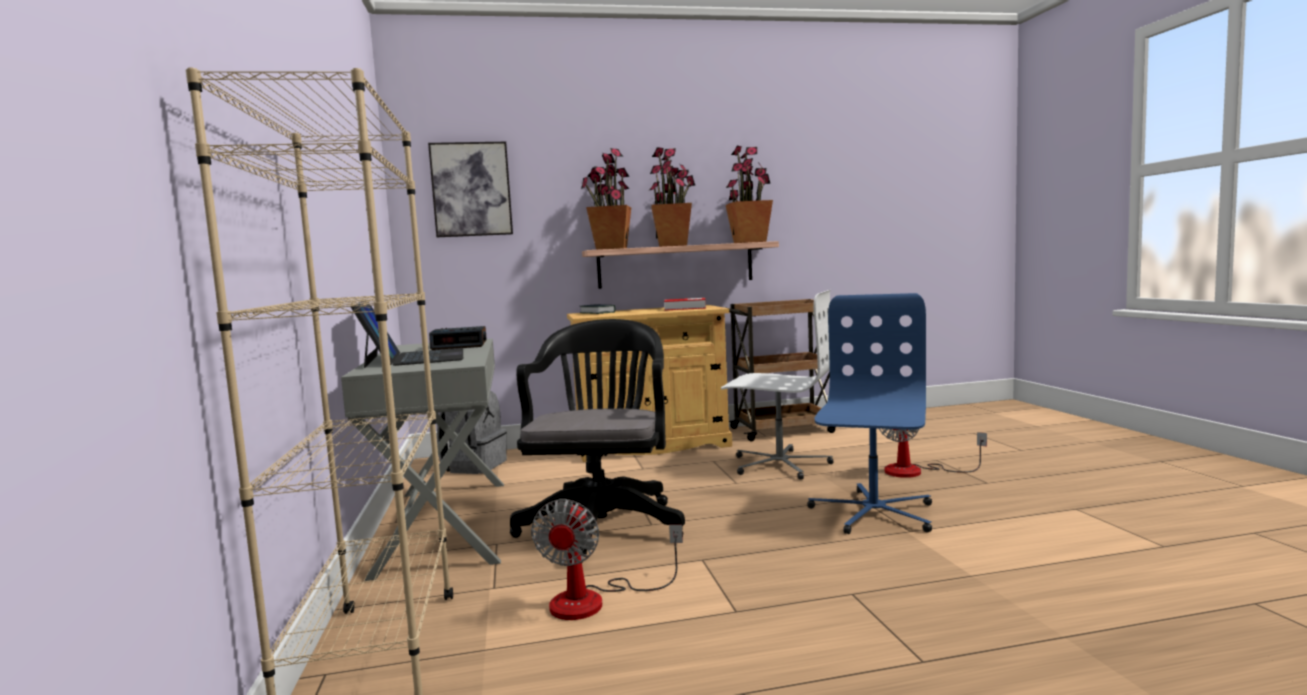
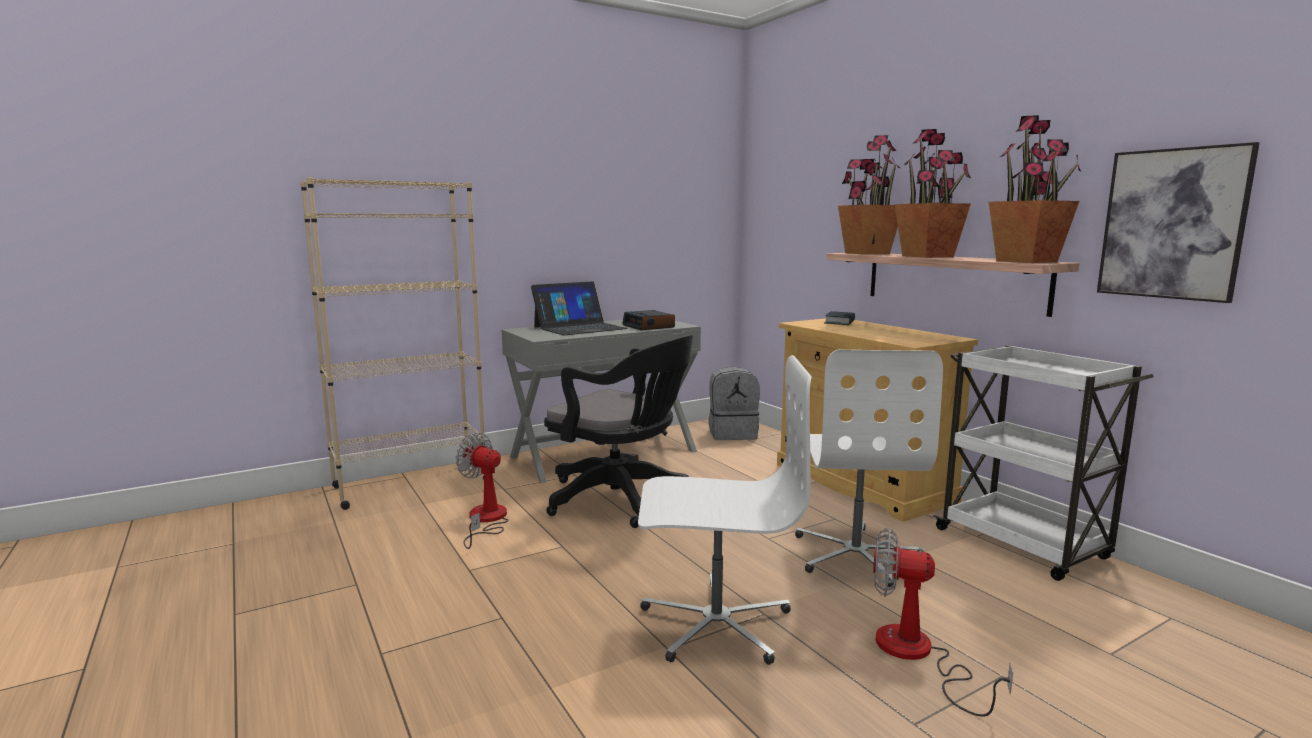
camera: 70 degrees right, 5 degrees up
picture [428,142,513,237] -> picture moved to [1097,142,1260,303]
black office chair [510,319,685,563] -> black office chair turned 45 degrees clockwise [544,335,693,528]
fan [531,499,683,620] -> fan turned 45 degrees clockwise [456,433,509,549]
book [664,298,706,311] -> none
brown cart [724,299,836,441] -> white cart [933,345,1154,581]
blue office chair [807,293,932,534] -> white office chair [638,355,812,665]

